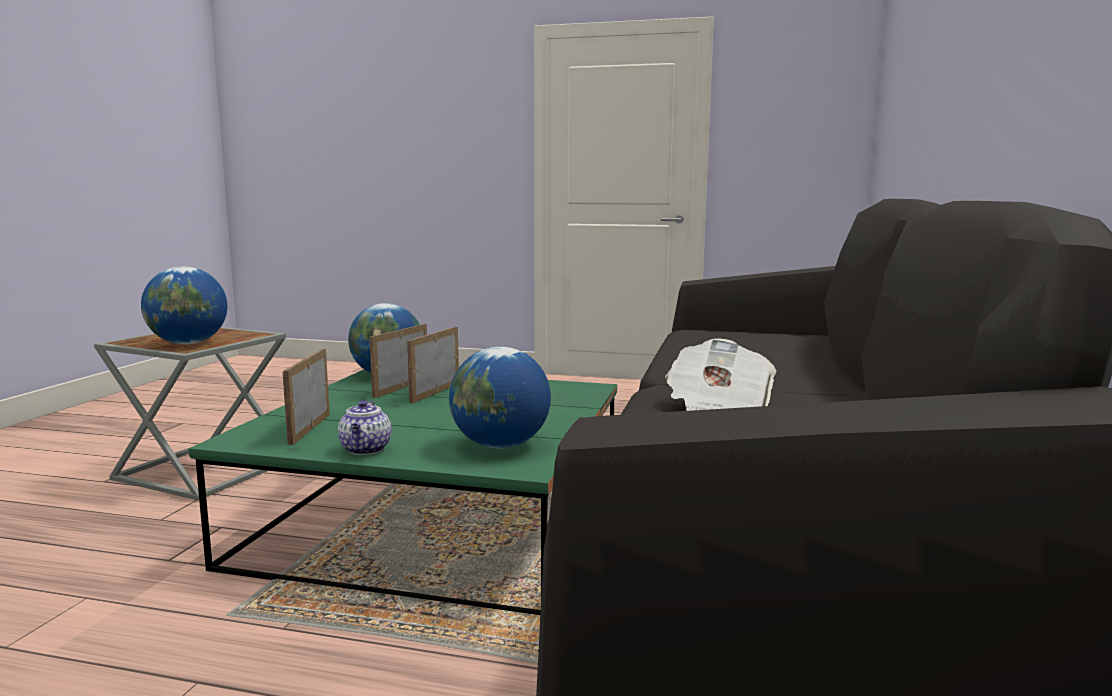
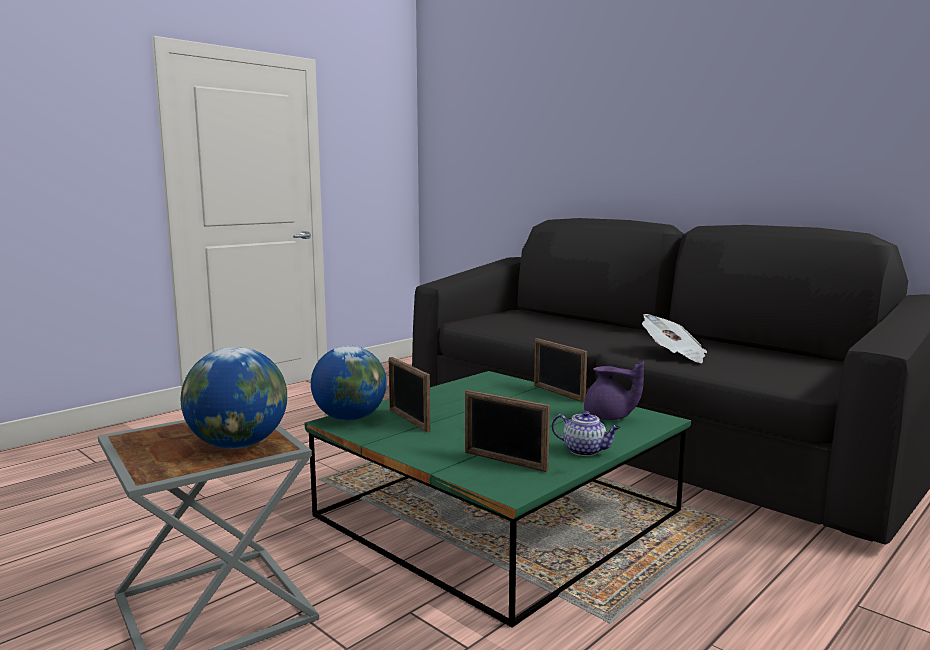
camera: 60 degrees left, 0 degrees up
picture frame [407,327,459,403] -> picture frame moved to [534,338,587,403]
globe [449,347,551,449] -> purple teapot [584,361,644,420]

